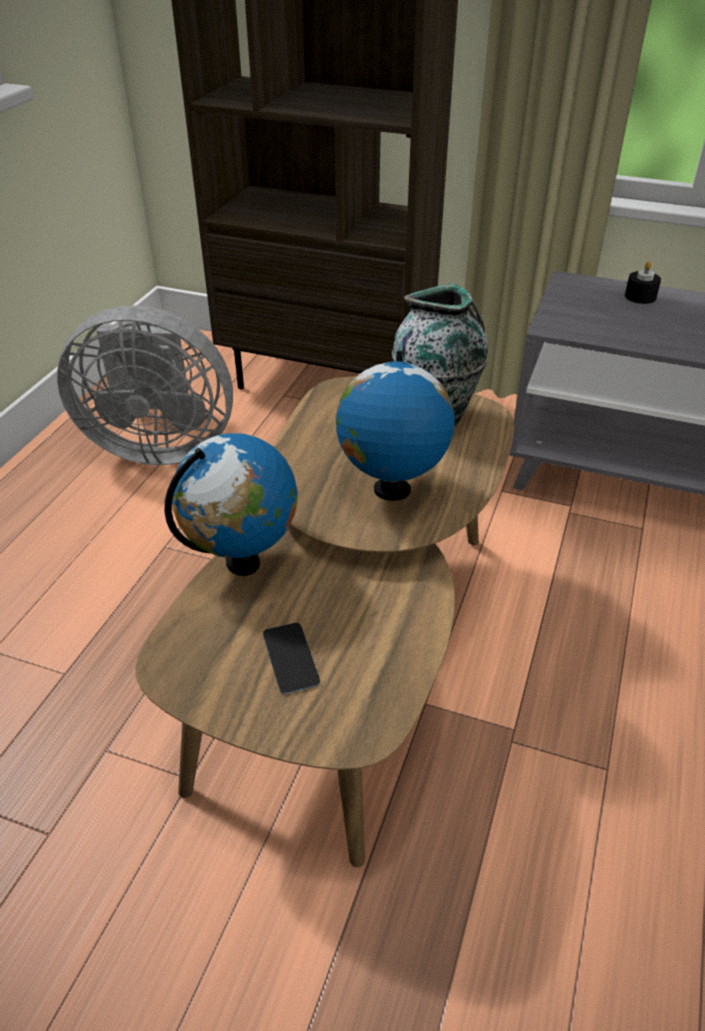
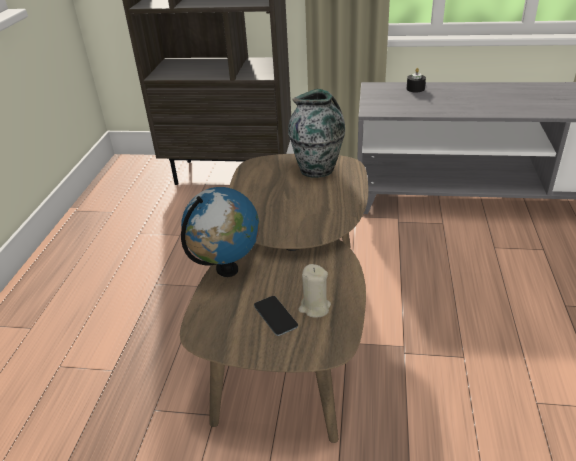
camera: 10 degrees left, 5 degrees down
grey fan [57,305,233,465] -> none
globe [336,351,455,501] -> none
none -> beige candle [299,264,331,318]

